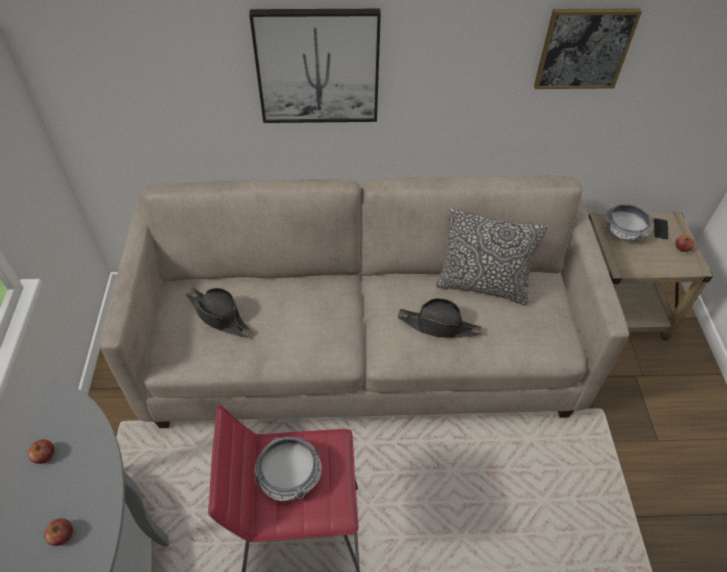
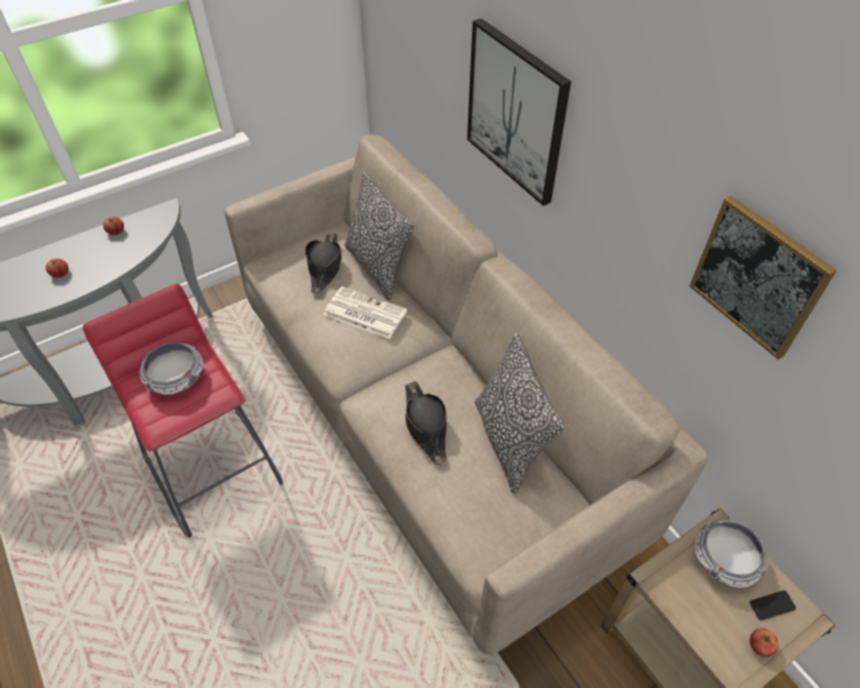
camera: 60 degrees right, 0 degrees up
none -> newspaper [323,286,408,339]
none -> pillow [345,171,414,301]

